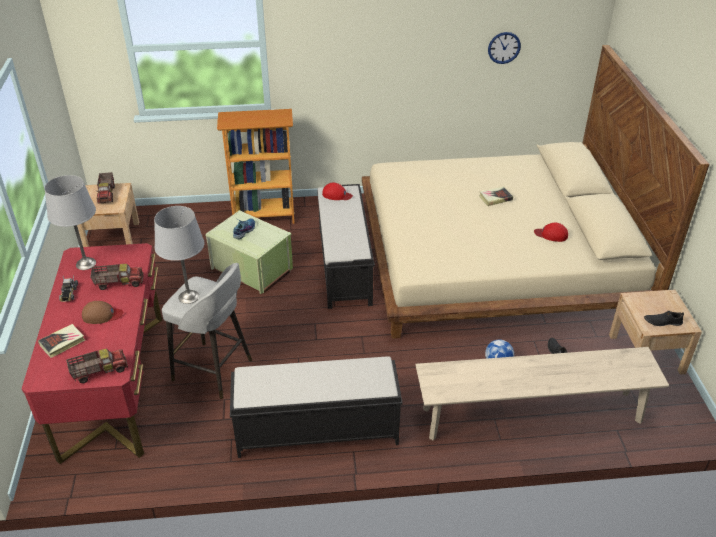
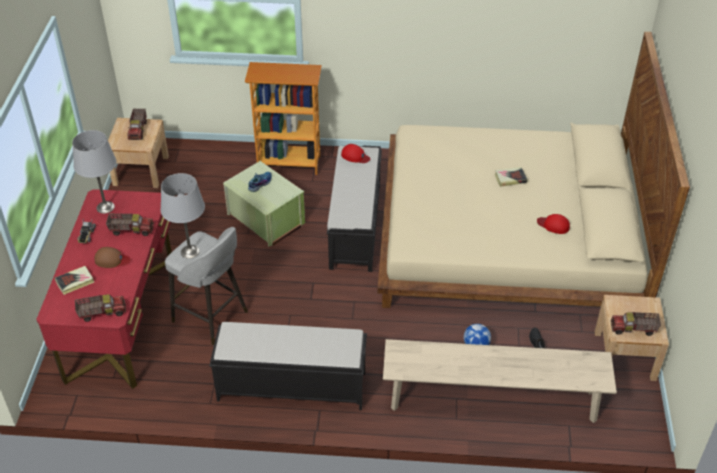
camera: 10 degrees right, 5 degrees up
wall clock [488,32,521,64] -> none
black shoe [644,311,684,326] -> toy truck [611,312,661,336]

